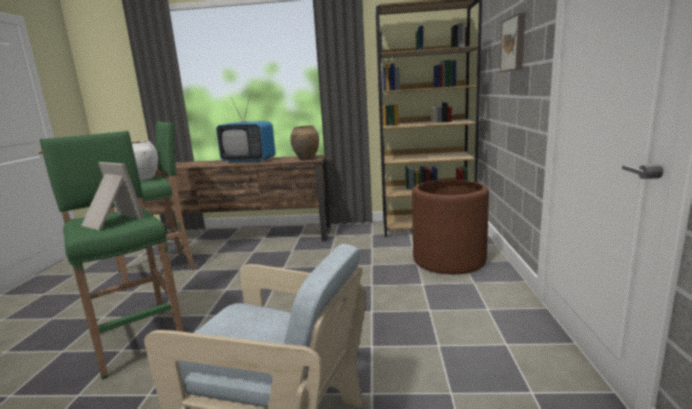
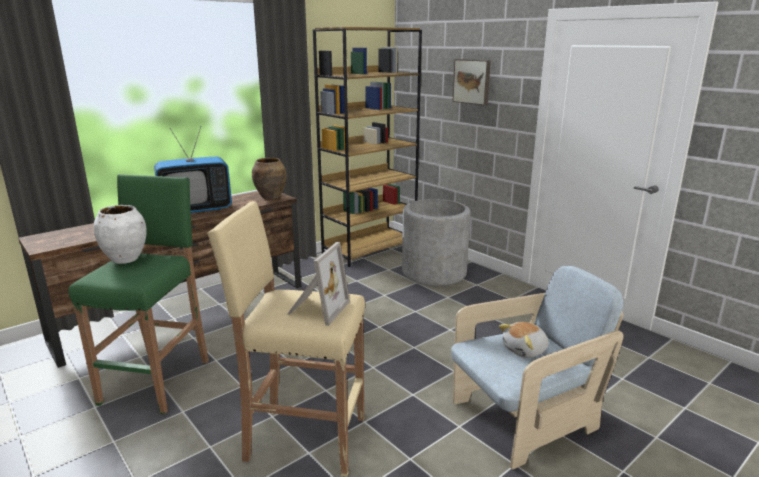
camera: 45 degrees left, 5 degrees up
green stool [40,131,184,380] -> beige stool [207,201,365,477]
picture frame [81,162,144,230] -> picture frame turned 120 degrees clockwise [287,242,350,326]
brown planter [412,180,489,274] -> grey planter [402,199,471,286]
none -> plush toy [499,322,548,358]

